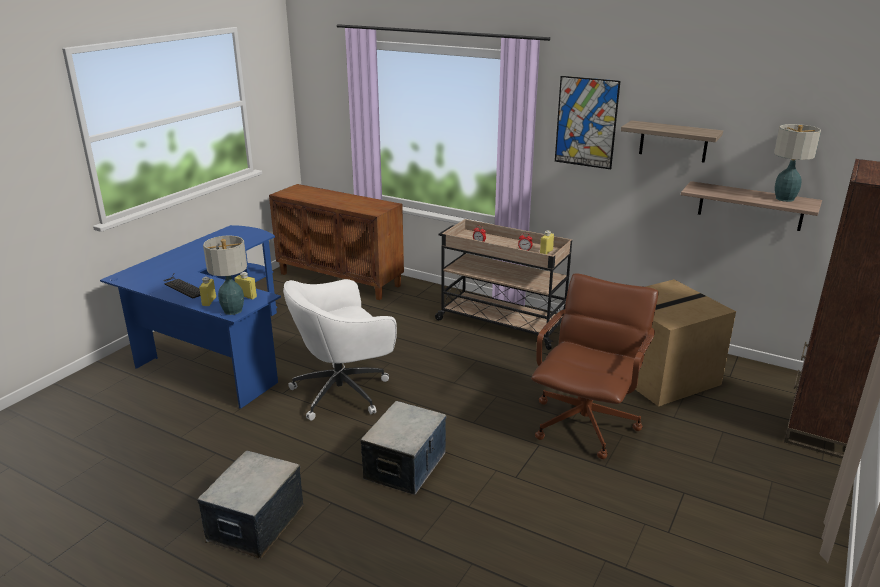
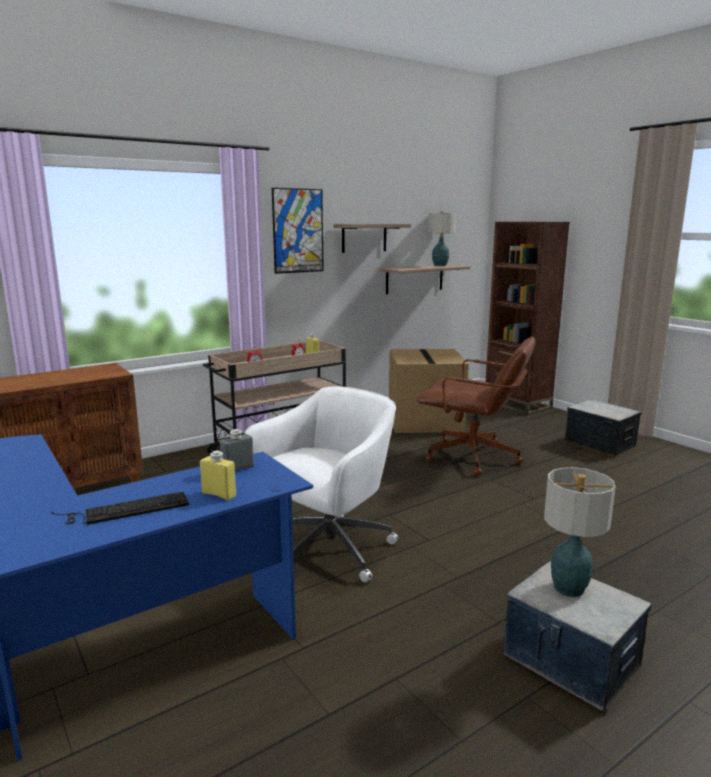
camera: 65 degrees left, 10 degrees down
table lamp [203,235,247,315] -> table lamp moved to [544,467,616,597]
yellow bottle [234,272,257,300] -> grey bottle [220,429,254,472]
white office chair [283,279,397,421] -> white office chair turned 135 degrees counterclockwise [244,387,398,582]
storage box [360,401,446,495] -> storage box moved to [565,400,642,457]
brown office chair [531,273,658,459] -> brown office chair turned 150 degrees clockwise [417,337,535,476]

